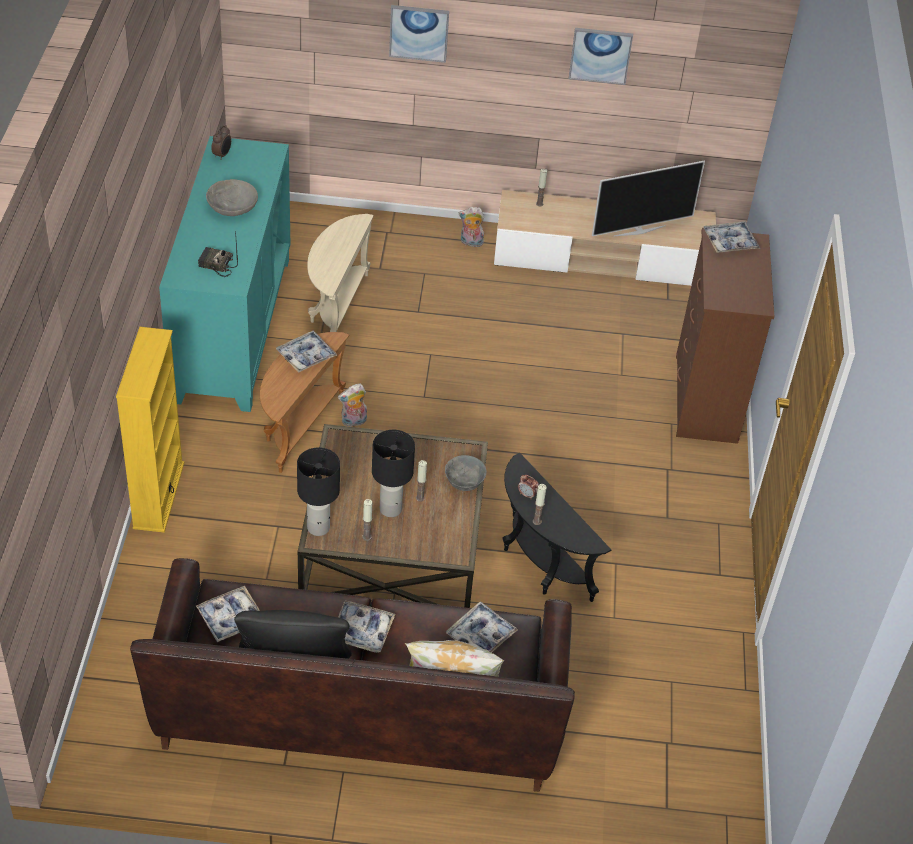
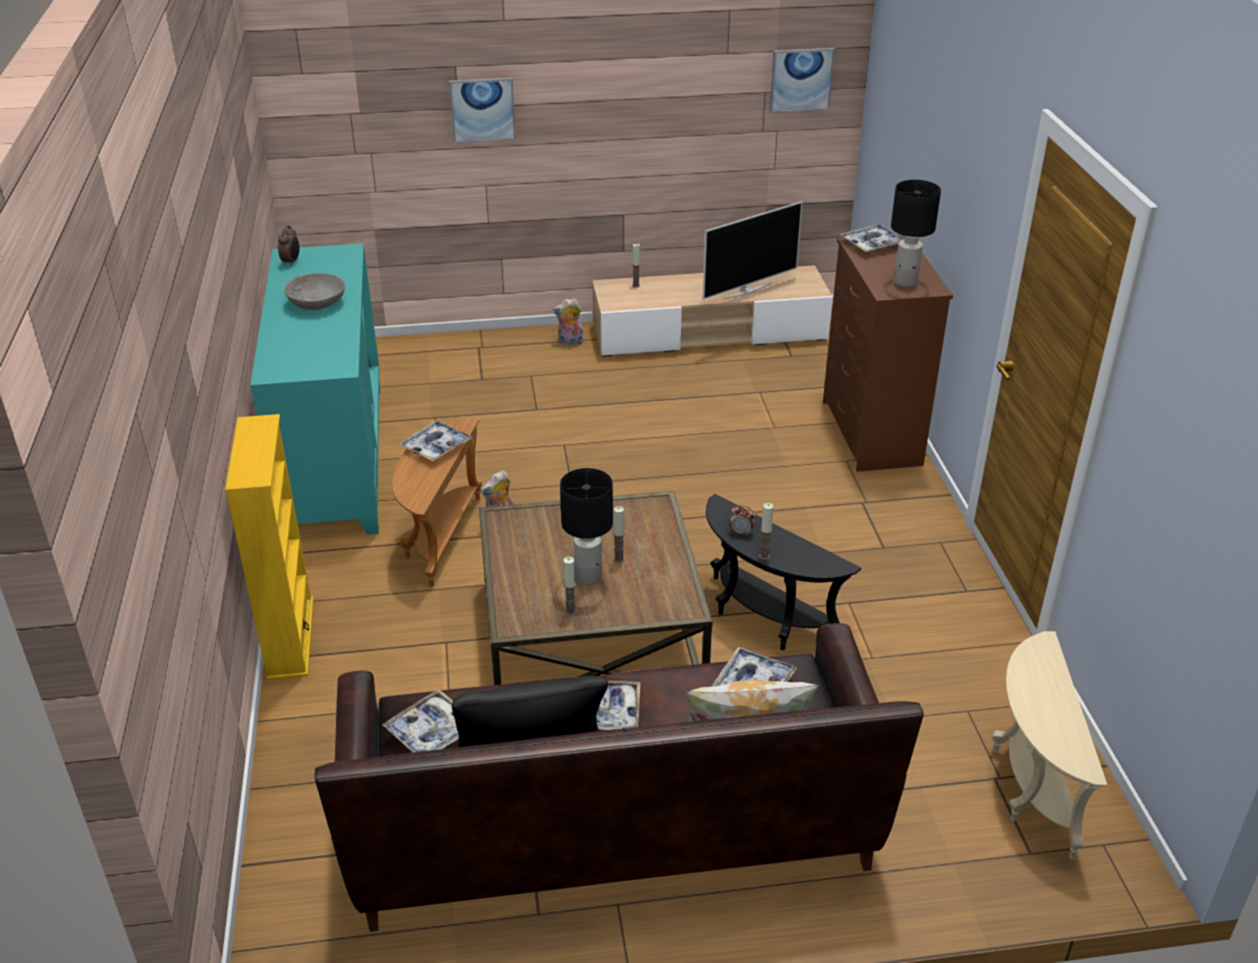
camera: 10 degrees left, 10 degrees down
radio [198,231,238,277] -> none
black table lamp [297,447,340,536] -> black table lamp moved to [891,180,941,287]
beige side table [307,214,374,332] -> beige side table moved to [992,631,1107,860]
grey bowl [445,455,486,491] -> none
picture [569,28,633,85] -> picture moved to [770,48,835,113]

